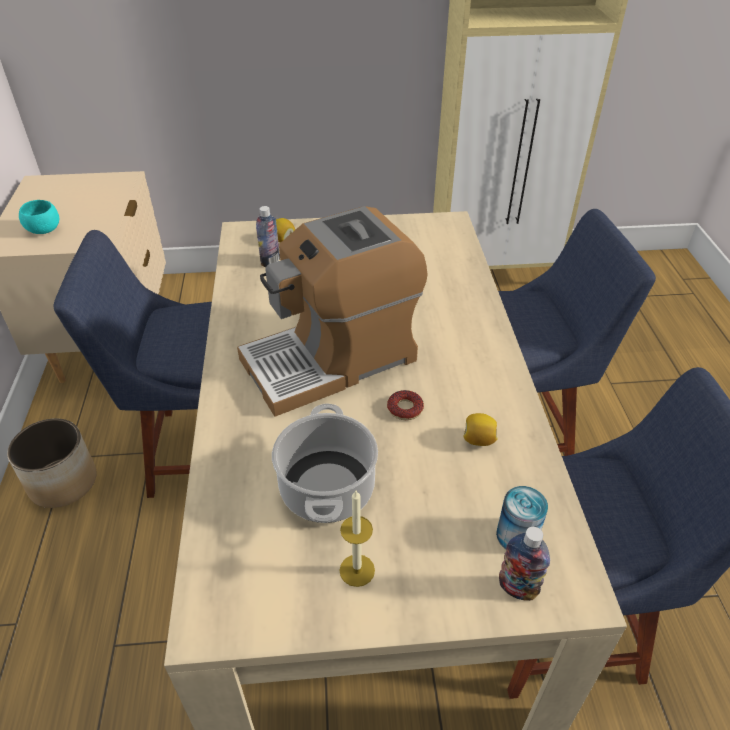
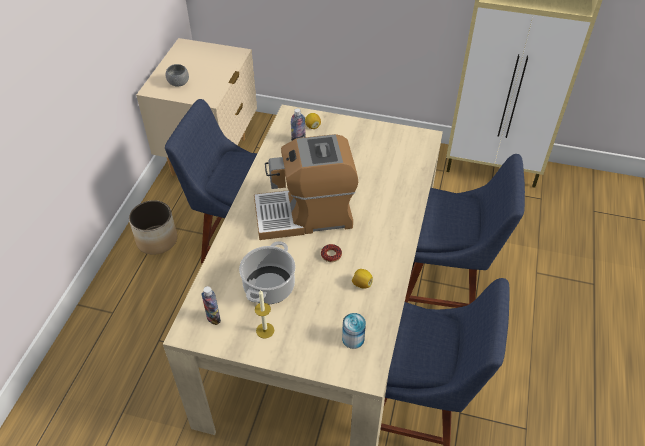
camera: 20 degrees right, 5 degrees up
turquoise bowl [19,200,59,234] -> grey bowl [165,64,189,86]
bottle [499,527,550,601] -> bottle moved to [201,286,221,325]

